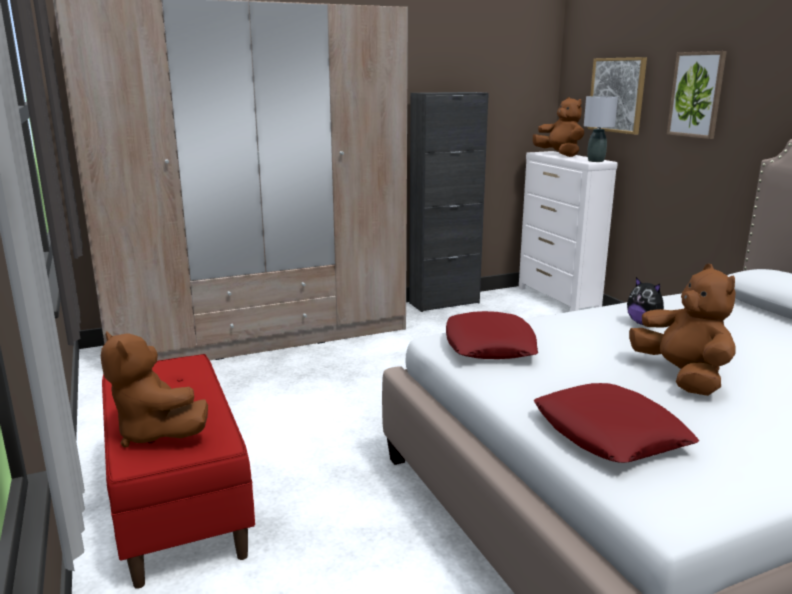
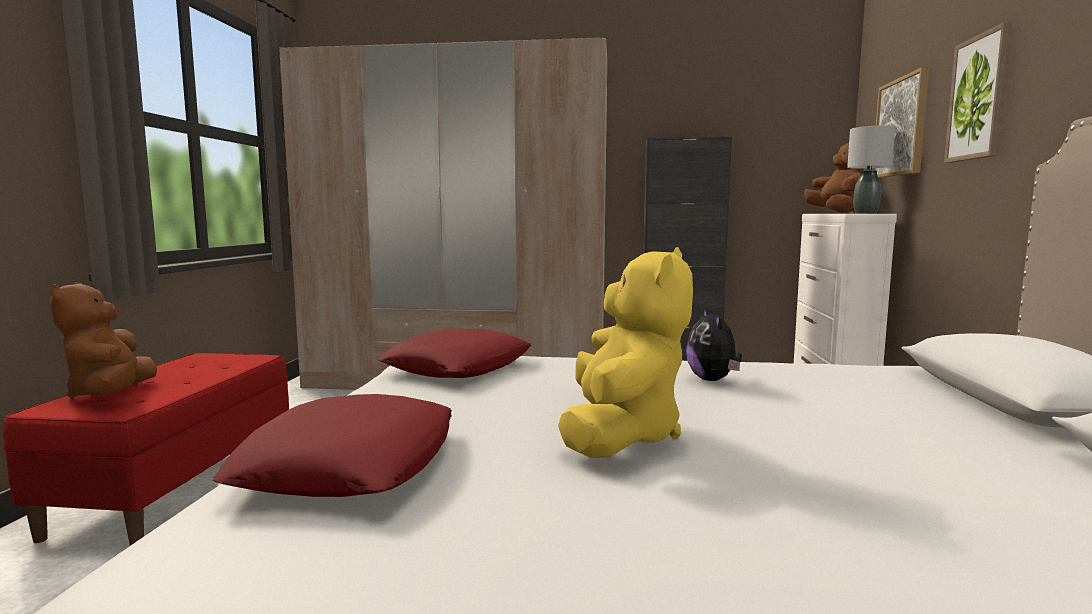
camera: 30 degrees right, 10 degrees down
brown plush toy [629,264,736,396] -> yellow plush toy [558,247,693,458]

